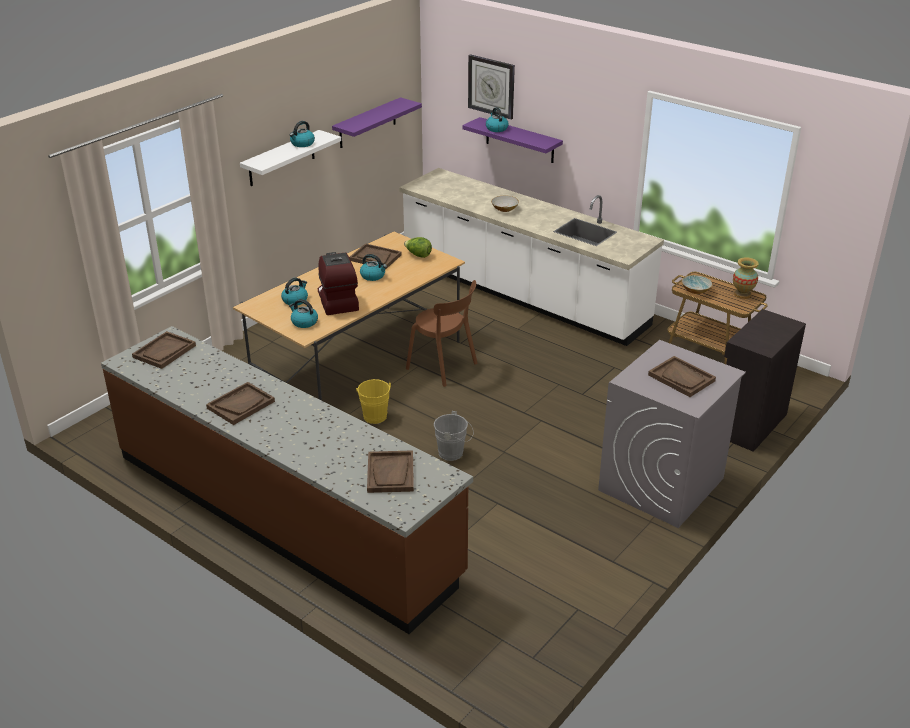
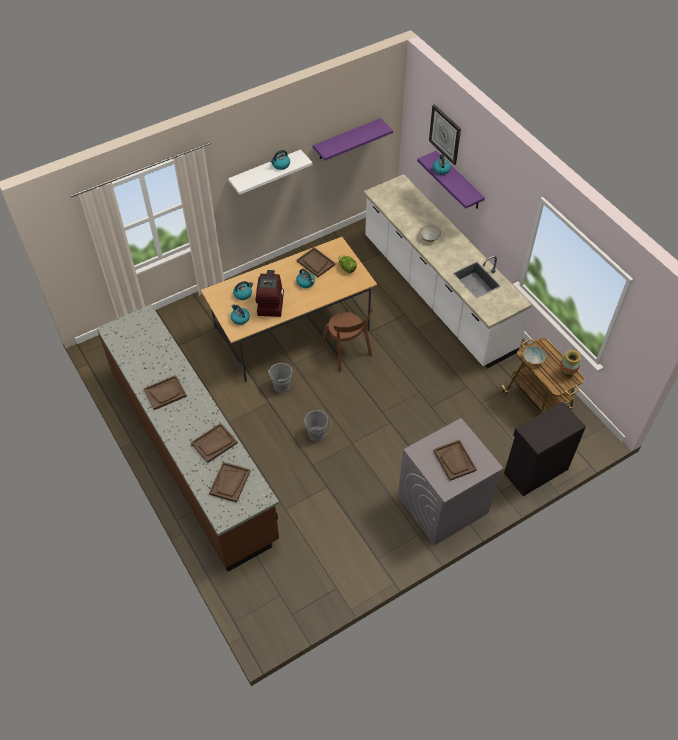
camera: 20 degrees right, 20 degrees up
brown tray [132,331,196,369] -> brown tray moved to [191,423,238,463]
yellow bucket [356,379,391,424] -> grey bucket [268,363,293,393]

